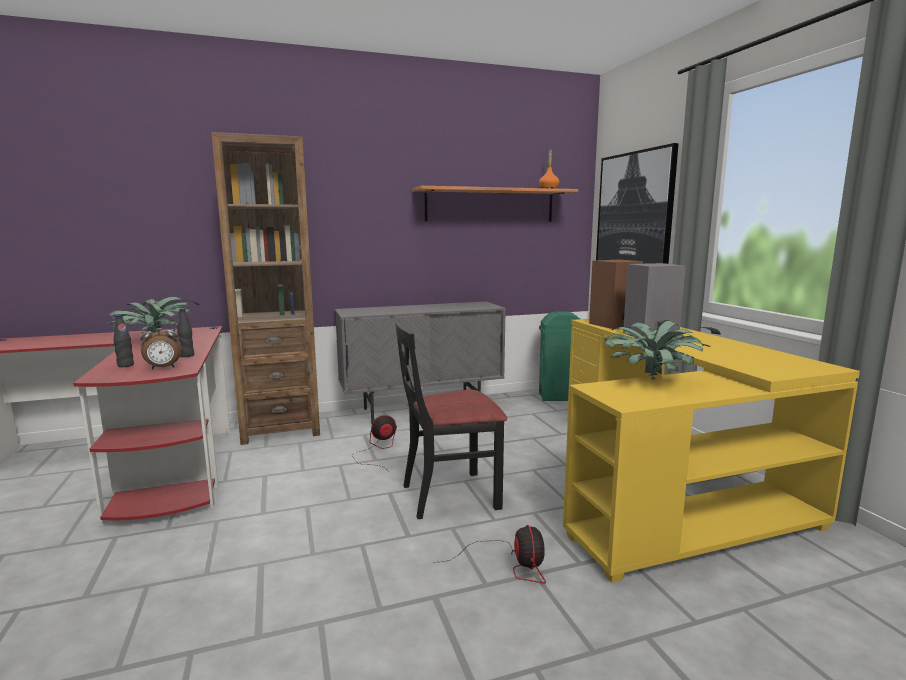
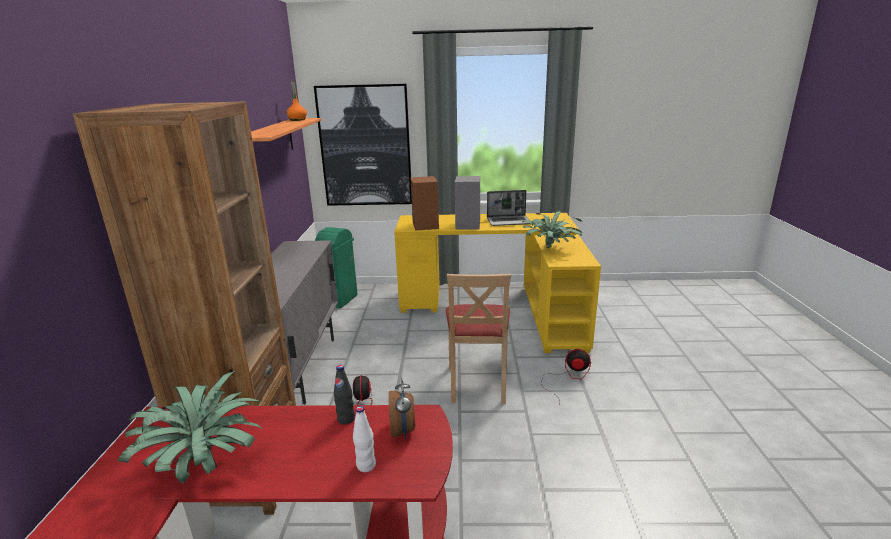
camera: 70 degrees left, 10 degrees up
black bottle [113,315,134,367] -> white bottle [353,406,376,472]
black chair [395,320,507,519] -> beige chair [446,274,511,404]
none -> laptop [487,190,531,226]

